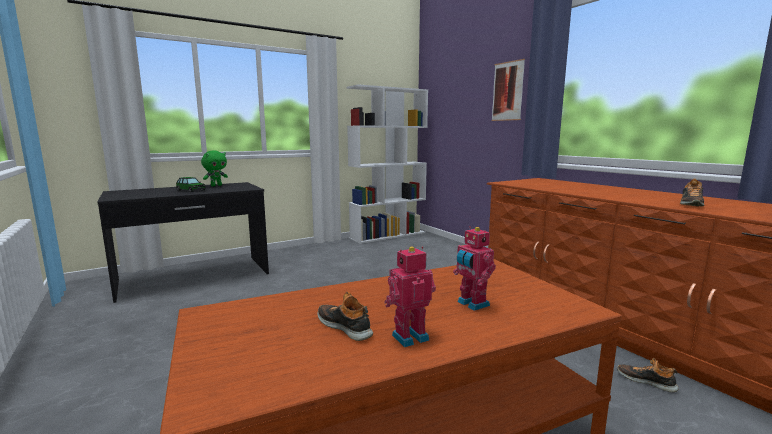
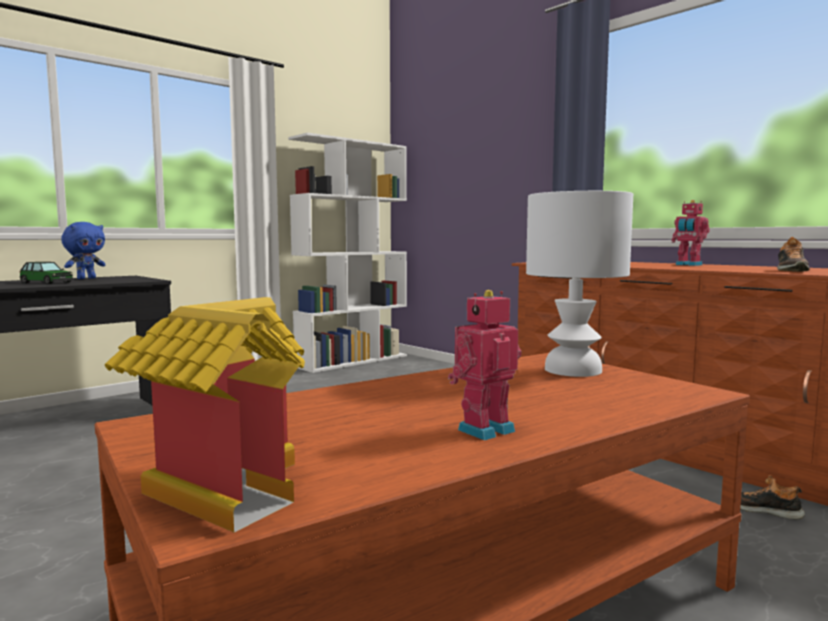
camera: 10 degrees left, 5 degrees down
green plush toy [201,151,228,186] -> blue plush toy [61,222,105,279]
shoe [317,292,373,341] -> none
toy robot [453,226,496,311] -> toy robot moved to [671,200,710,266]
picture [492,59,525,121] -> none
none -> toy house [105,297,305,533]
none -> white table lamp [526,191,633,377]

